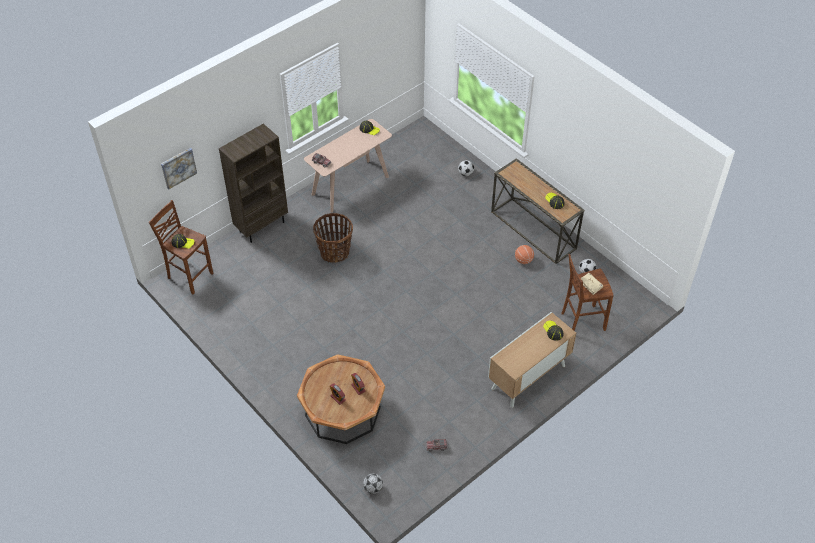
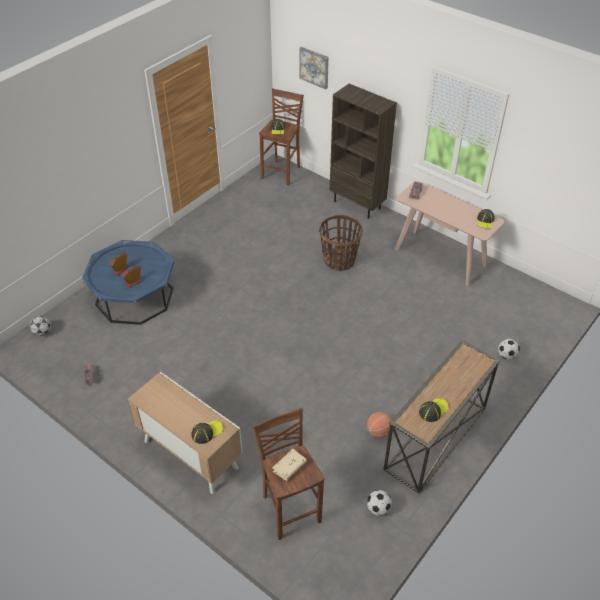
camera: 80 degrees right, 5 degrees down
brown coffee table [297,354,385,444] -> blue coffee table [82,240,174,325]

